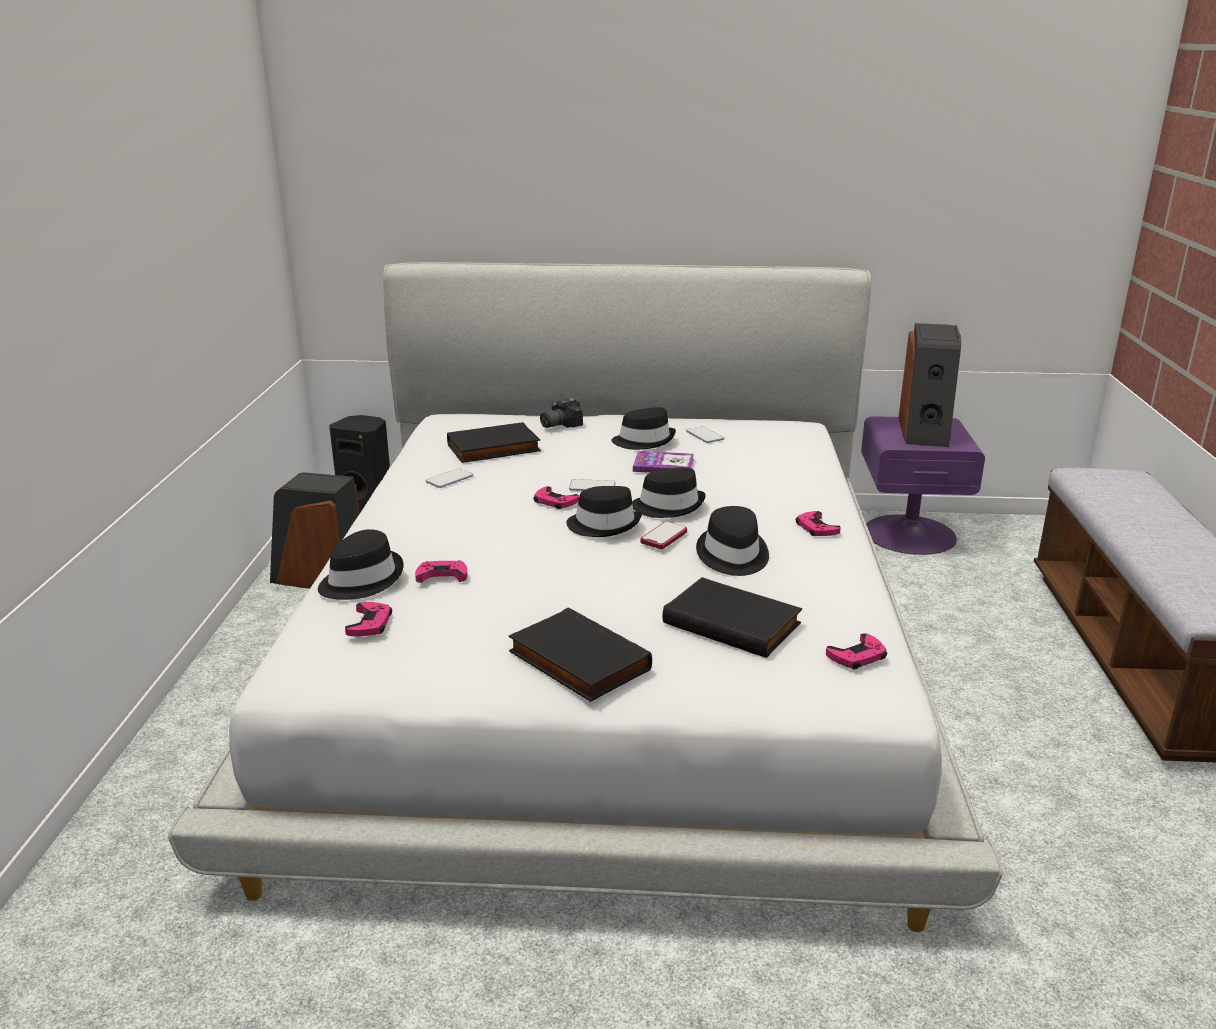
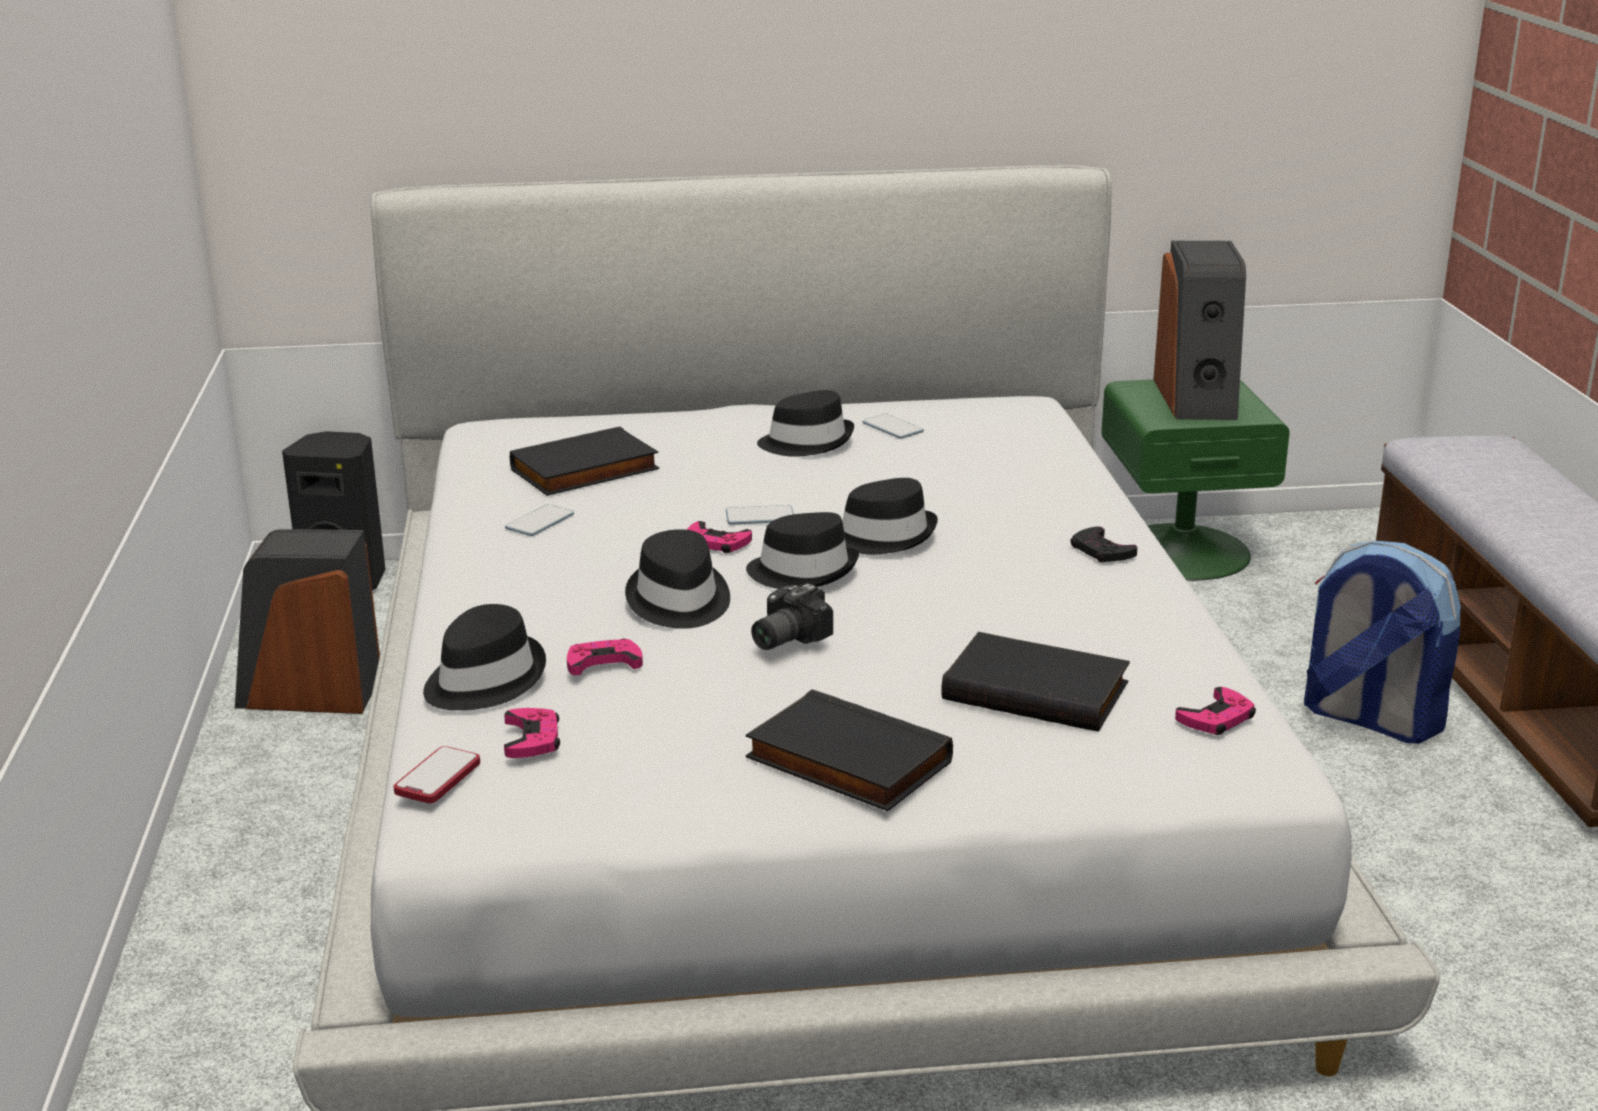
camera: 10 degrees left, 0 degrees up
camera [540,398,583,428] -> camera moved to [751,583,833,650]
book [633,451,694,473] -> none
phone [640,522,687,549] -> phone moved to [394,746,480,804]
black hat [696,506,769,576] -> black hat moved to [625,529,730,629]
pink game controller [796,511,841,536] -> black game controller [1070,526,1137,562]
purple nightstand [861,416,985,555] -> green nightstand [1101,379,1290,580]
none -> backpack [1304,541,1461,743]

